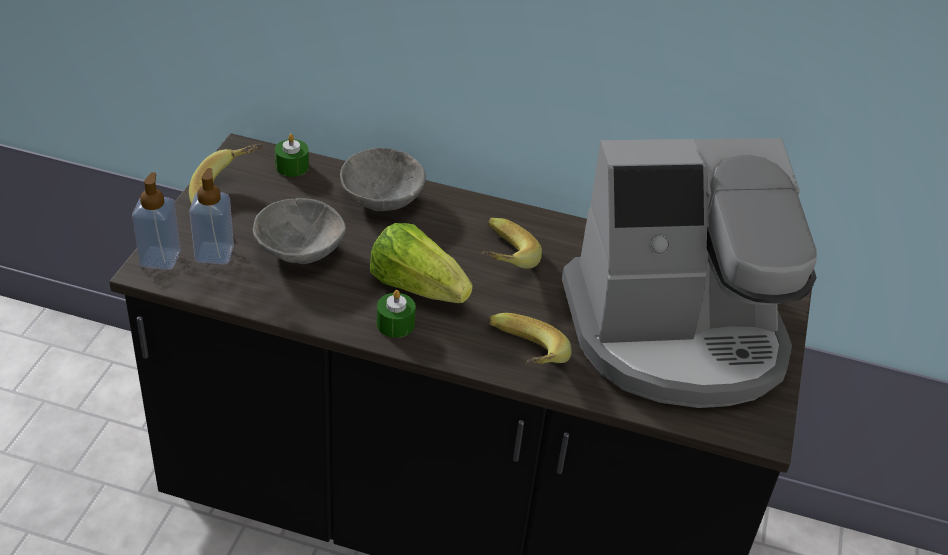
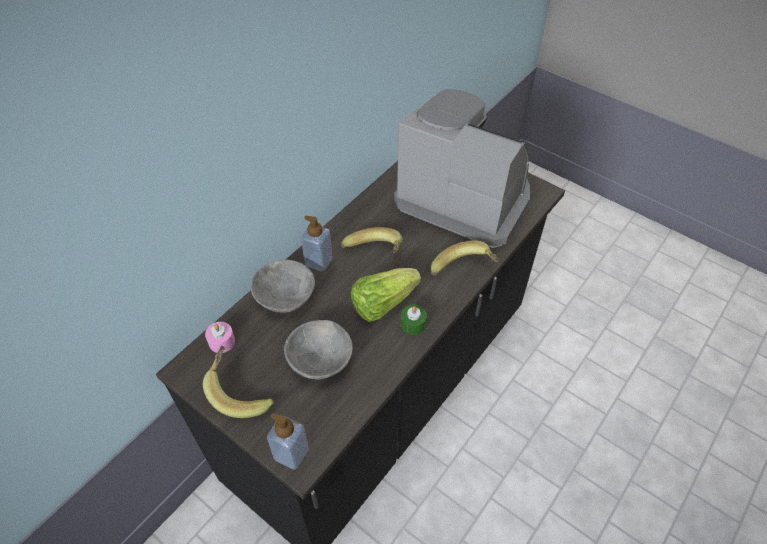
camera: 65 degrees left, 10 degrees up
soap dispenser [189,168,234,265] -> soap dispenser moved to [301,216,332,272]
green candle [275,134,309,177] -> pink candle [205,322,235,353]
coffee machine [562,138,817,408] -> coffee machine turned 75 degrees counterclockwise [394,89,530,248]

